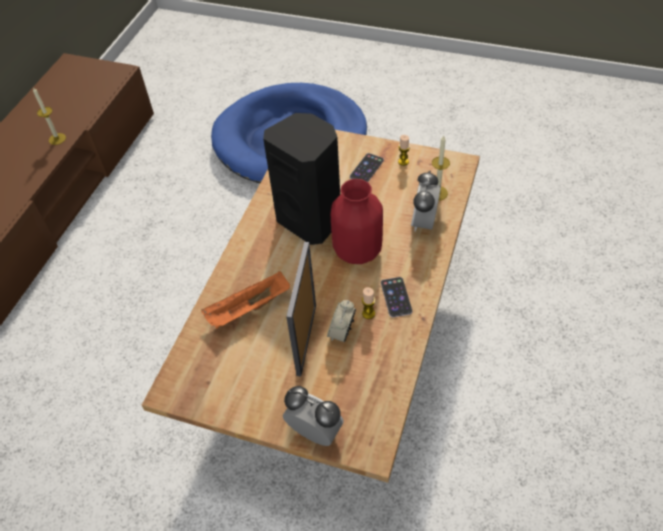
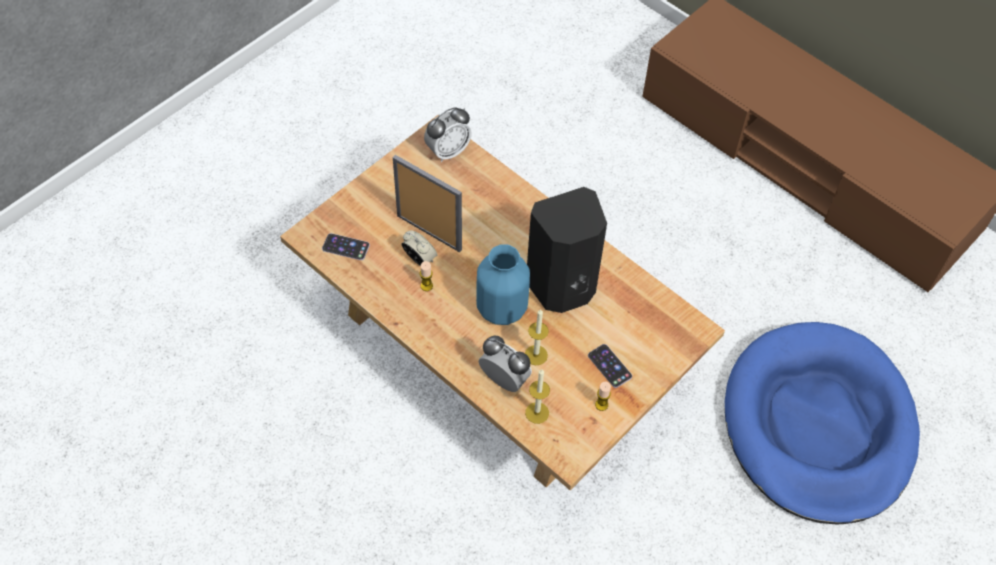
camera: 110 degrees right, 5 degrees up
candle [33,87,66,145] -> candle moved to [525,309,549,365]
orange tray [201,271,290,329] -> none
alarm clock [283,386,344,446] -> alarm clock moved to [424,107,472,162]
red vase [331,179,383,264] -> blue vase [476,244,530,325]
phone [381,277,412,317] -> phone moved to [322,233,370,260]

